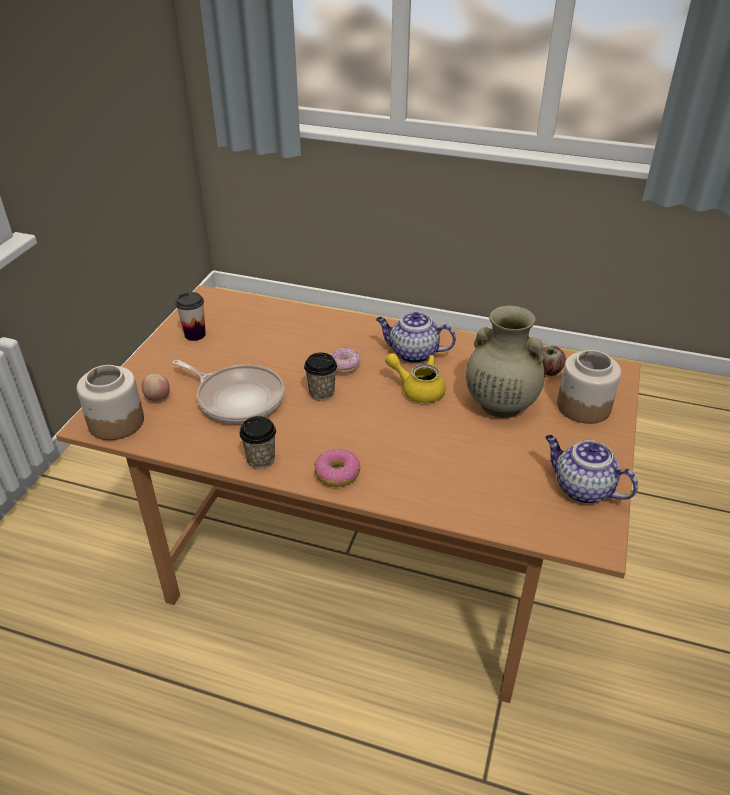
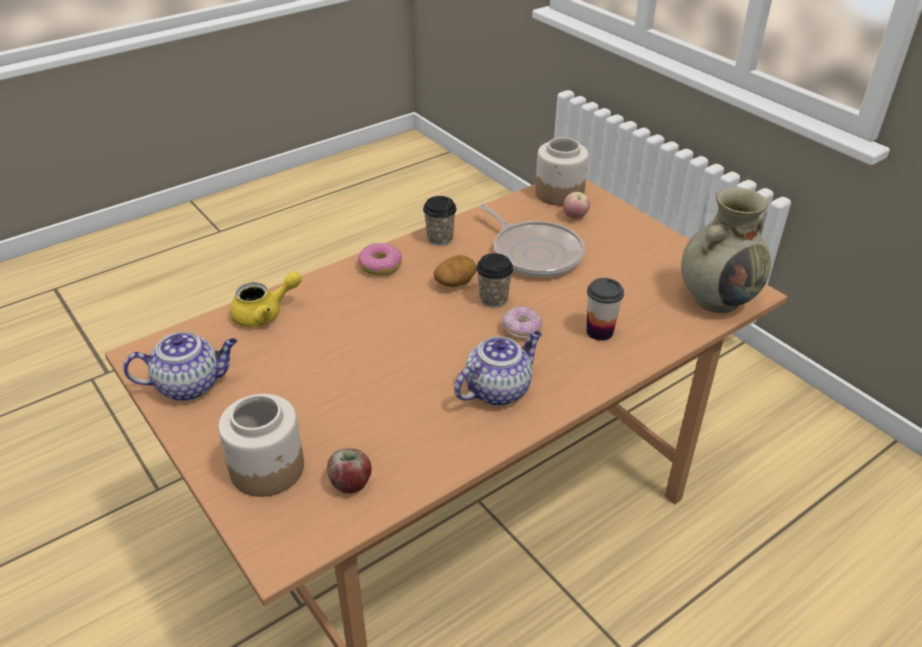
camera: 125 degrees right, 0 degrees up
frying pan [172,360,285,423] -> frying pan turned 105 degrees counterclockwise [479,204,585,277]
cup [175,292,206,341] -> cup moved to [587,278,624,341]
yellow teapot [385,353,446,403] -> yellow teapot moved to [230,271,302,327]
beige vase [466,305,545,418] -> beige vase moved to [681,187,771,313]
none -> potato [434,255,477,287]

